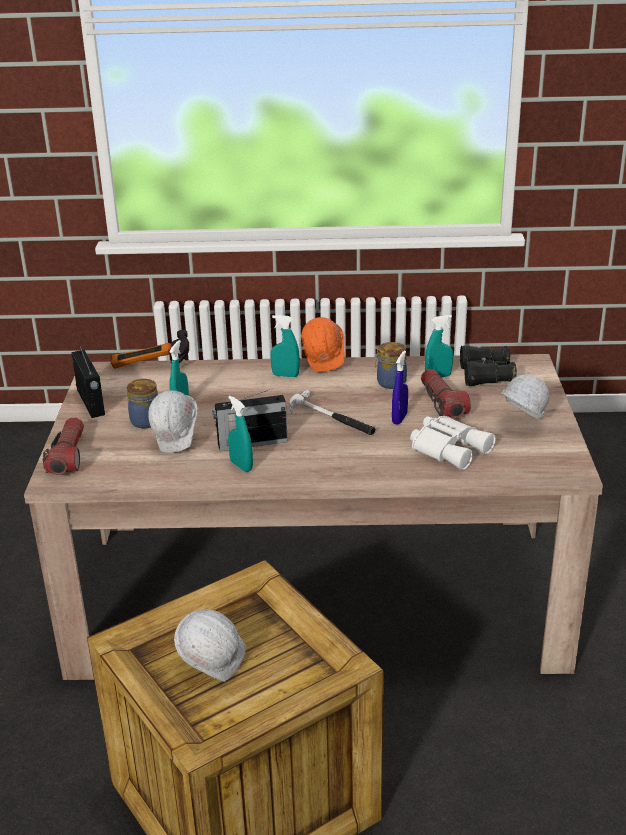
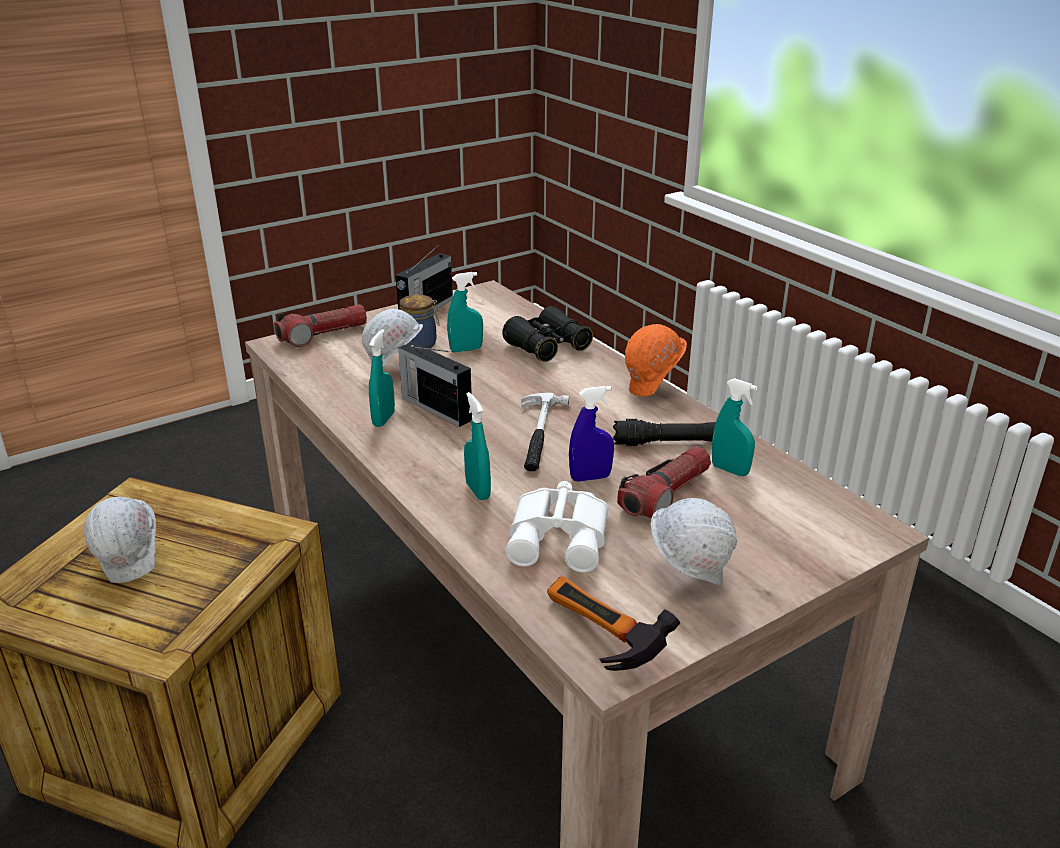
camera: 55 degrees right, 0 degrees up
hammer [111,330,189,369] -> hammer moved to [547,576,680,671]
turquoise spray bottle [270,315,300,377] -> turquoise spray bottle moved to [464,392,491,500]
jar [375,342,407,389] -> black flashlight [613,419,716,446]
black binoculars [460,346,517,386] -> black binoculars moved to [502,306,593,362]

